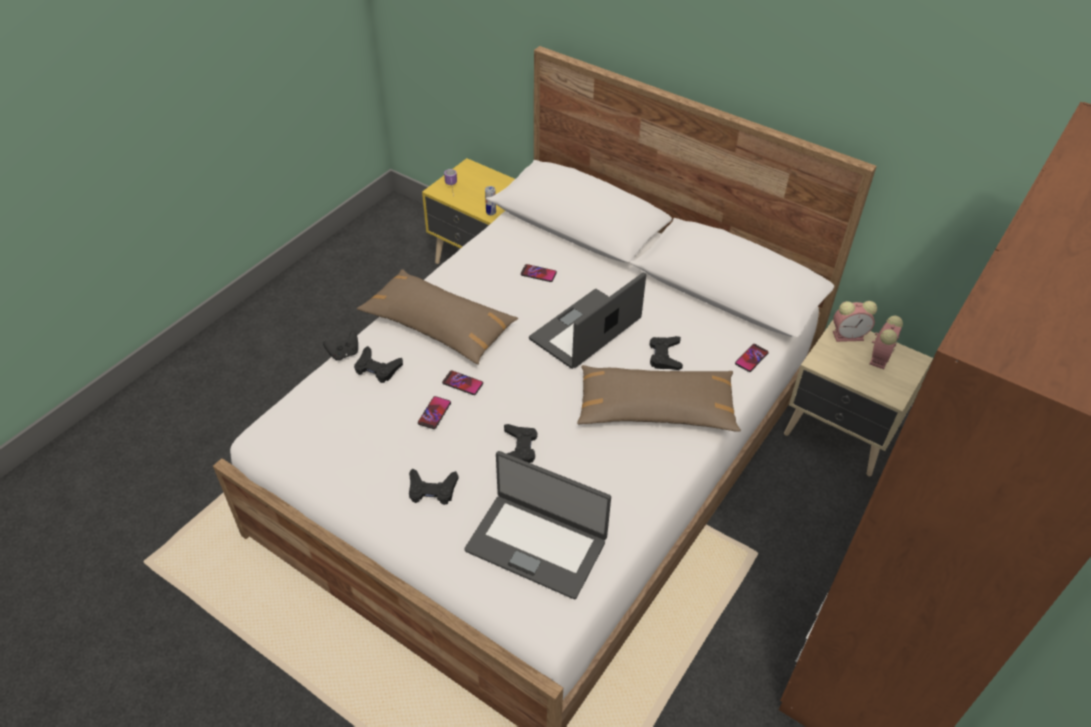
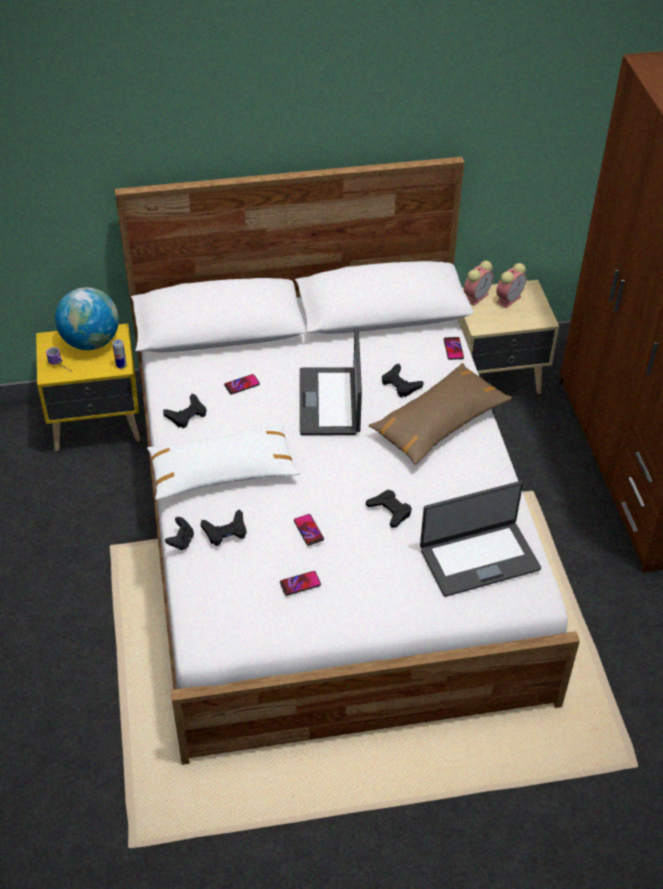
camera: 45 degrees left, 0 degrees up
brown pillow [357,269,518,364] -> white pillow [147,423,301,500]
black game controller [409,468,459,505] -> black game controller moved to [163,393,207,428]
phone [442,371,483,395] -> phone moved to [280,571,321,596]
alarm clock [870,316,903,369] -> alarm clock turned 60 degrees clockwise [496,263,526,308]
none -> globe [55,287,119,350]

